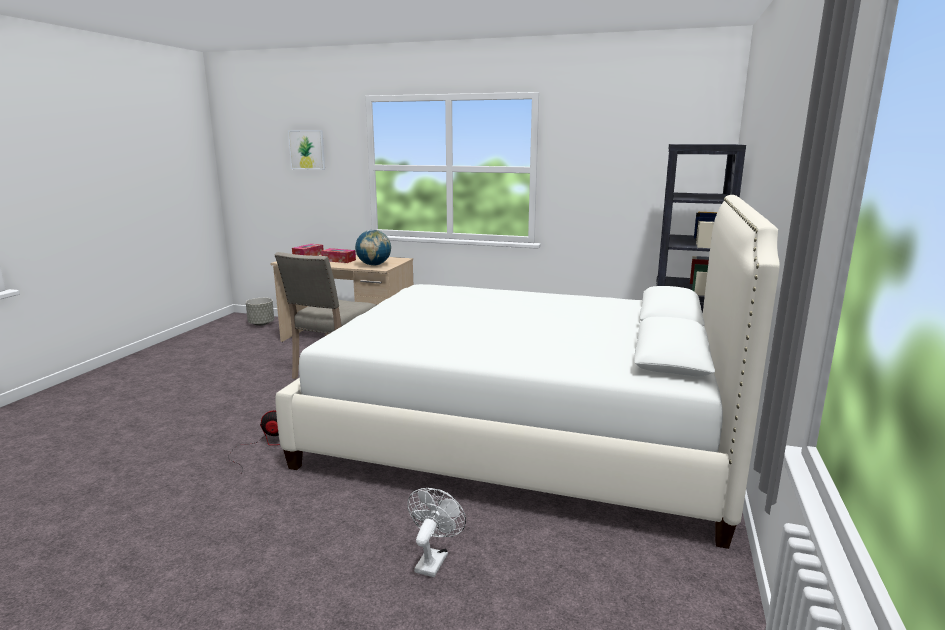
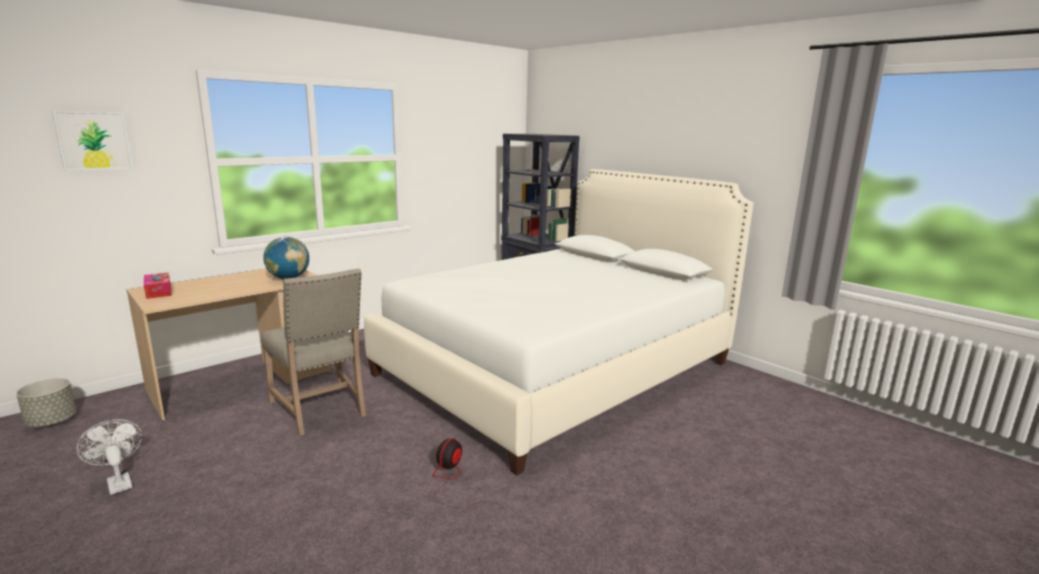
camera: 60 degrees left, 0 degrees up
tissue box [321,248,356,263] -> none
white fan [407,488,466,577] -> white fan moved to [77,420,142,495]

